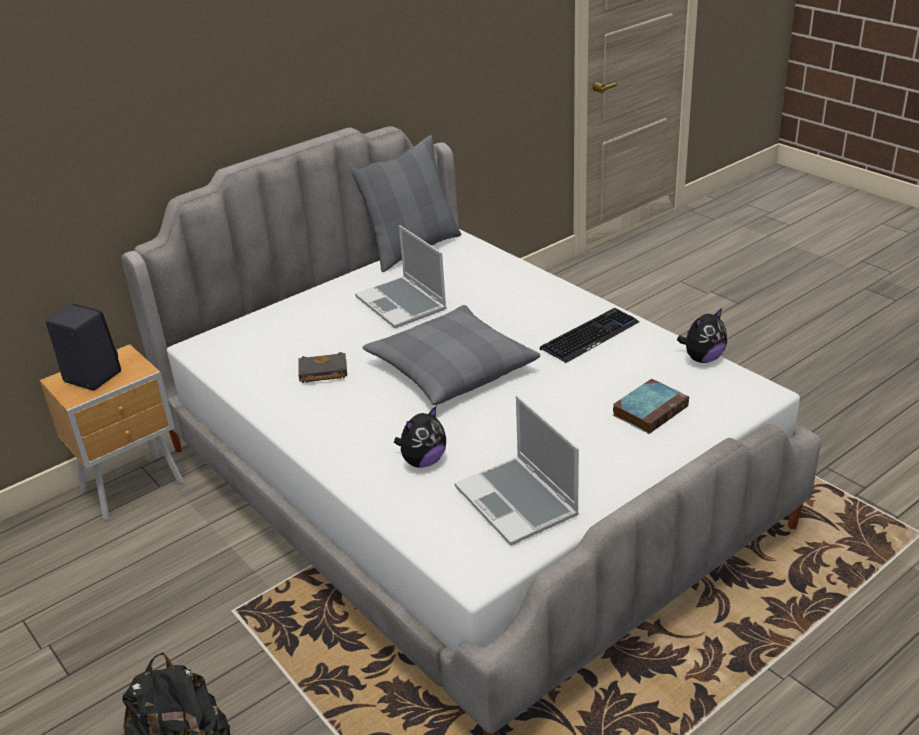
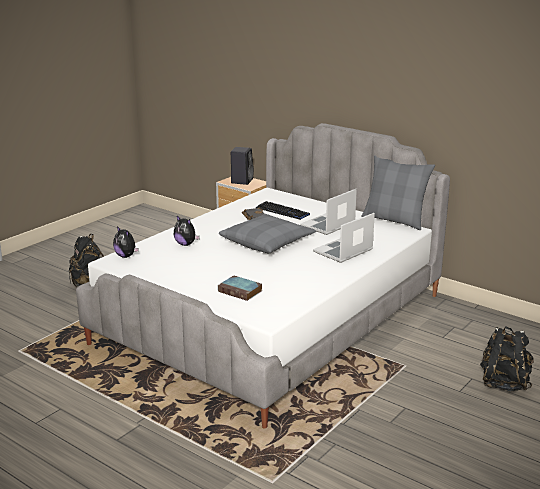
camera: 75 degrees right, 10 degrees down
laptop [455,396,579,546] -> laptop moved to [313,213,375,263]
keyboard [540,308,639,363] -> keyboard moved to [256,201,310,220]
plush toy [677,308,727,363] -> plush toy moved to [113,226,139,258]
none -> black backpack [480,326,534,391]

